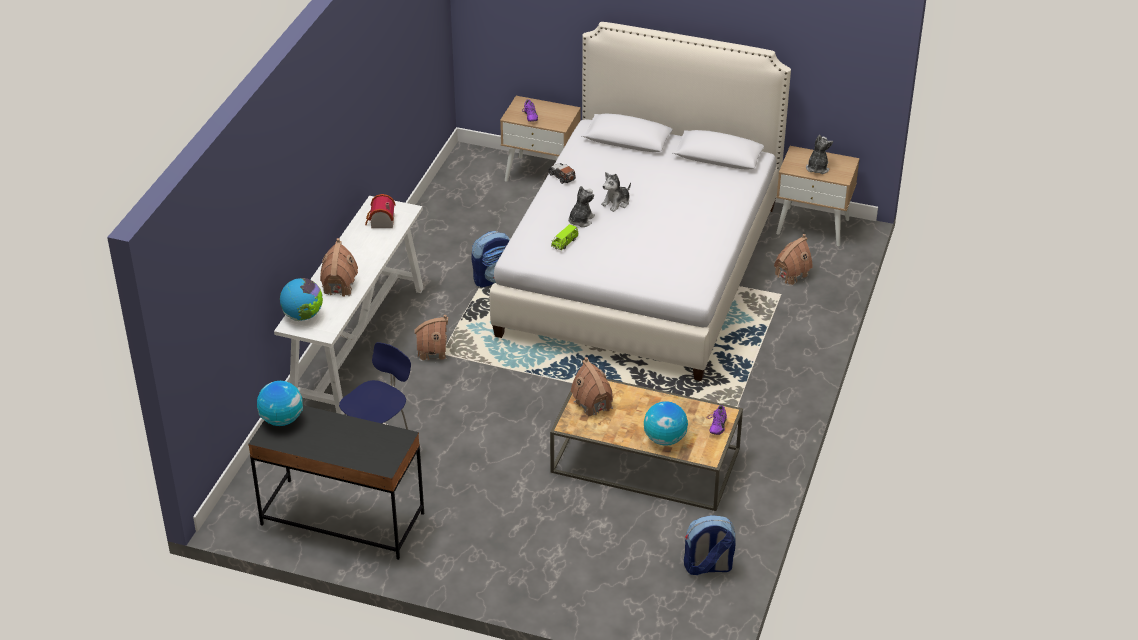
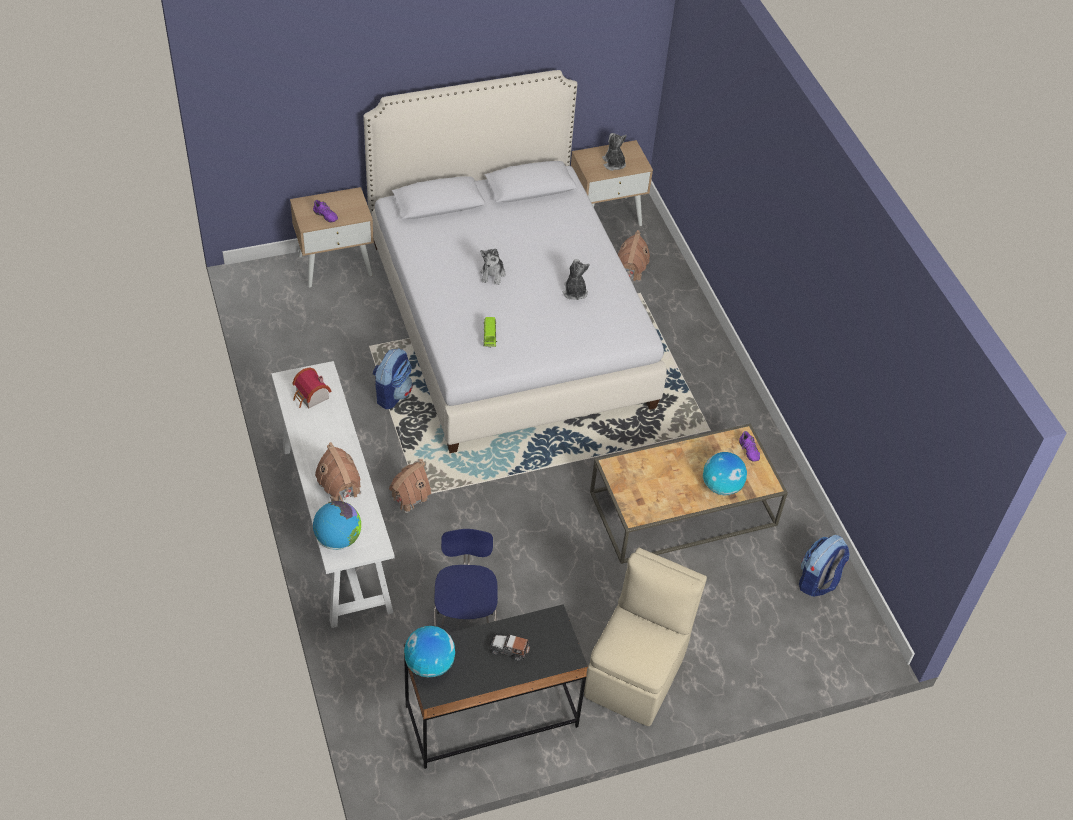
camera: 40 degrees left, 10 degrees up
toy car [548,163,576,184] -> toy car moved to [489,633,530,661]
plush toy [568,186,595,227] -> plush toy moved to [563,259,590,300]
toy house [571,357,613,416] -> none
none -> beige chair [584,548,707,726]

